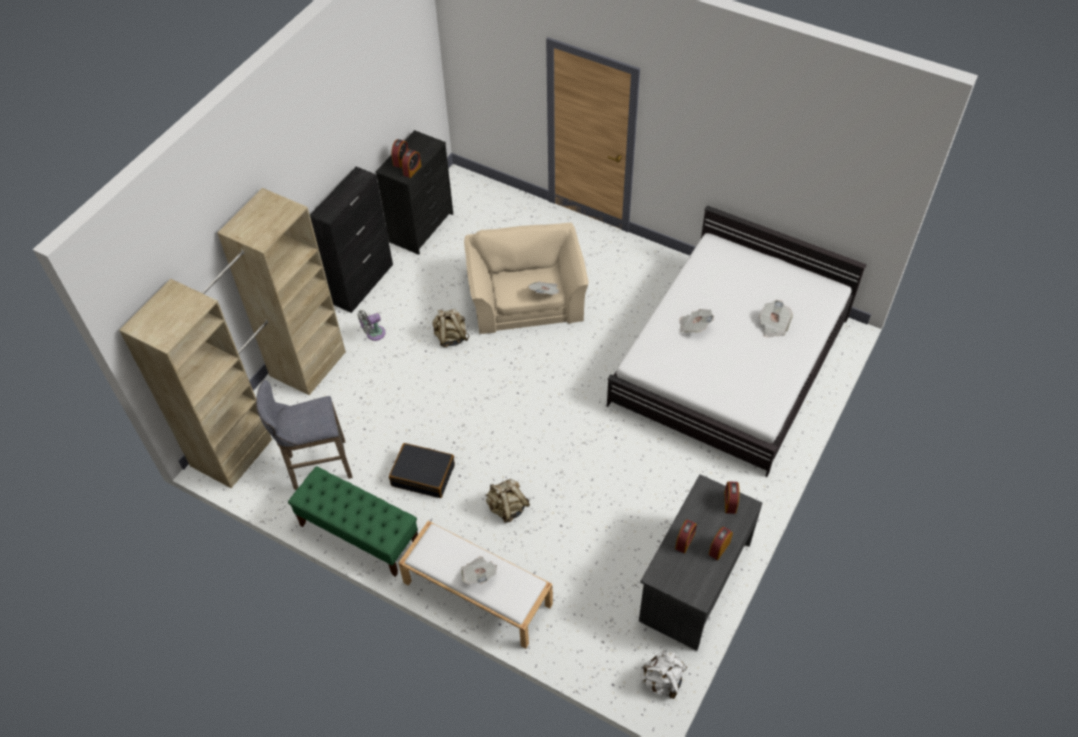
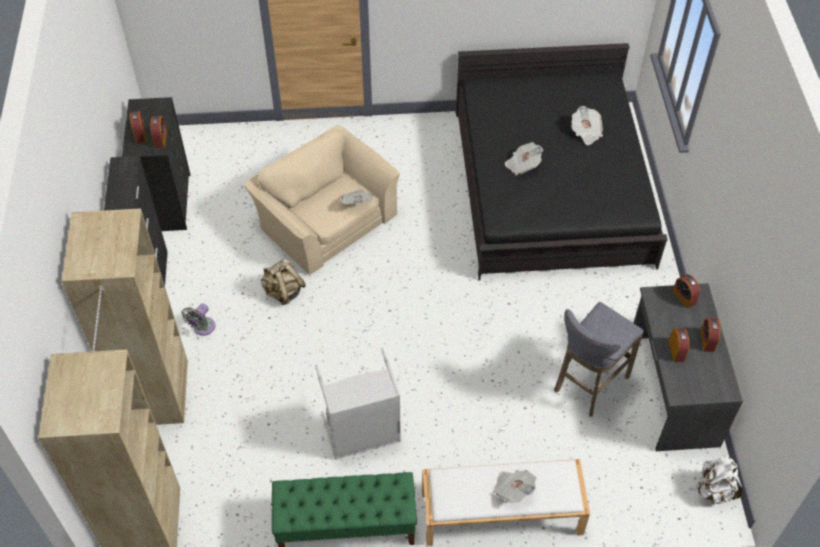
camera: 35 degrees left, 0 degrees up
grey stool [256,380,353,490] -> grey stool moved to [554,302,644,417]
black suitcase [389,443,455,498] -> grey laundry basket [315,348,401,460]
beige backpack [486,479,530,523] -> none
white bed [607,205,867,477] -> black bed [456,43,668,280]

